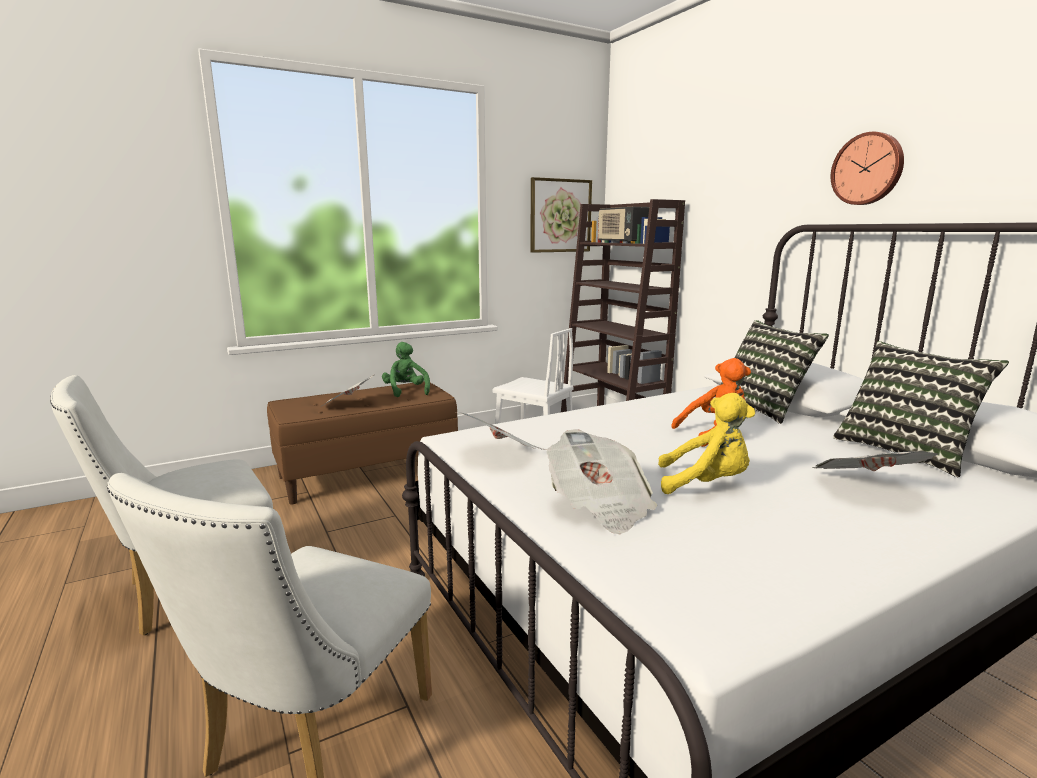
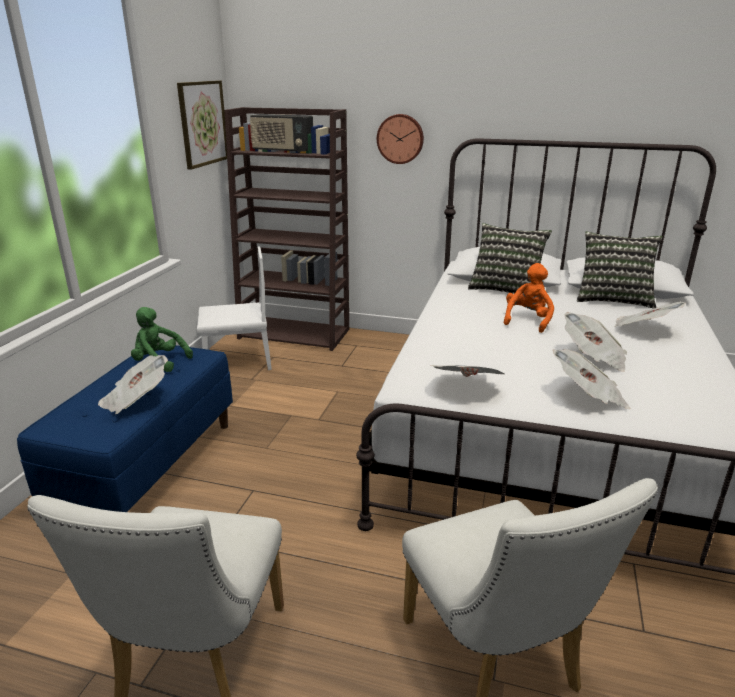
camera: 45 degrees left, 10 degrees up
brown bench [267,381,458,504] -> blue bench [17,345,233,512]
yellow plush toy [658,393,755,494] -> newspaper [564,312,627,372]
wall clock [831,132,904,205] -> wall clock moved to [377,114,424,164]

